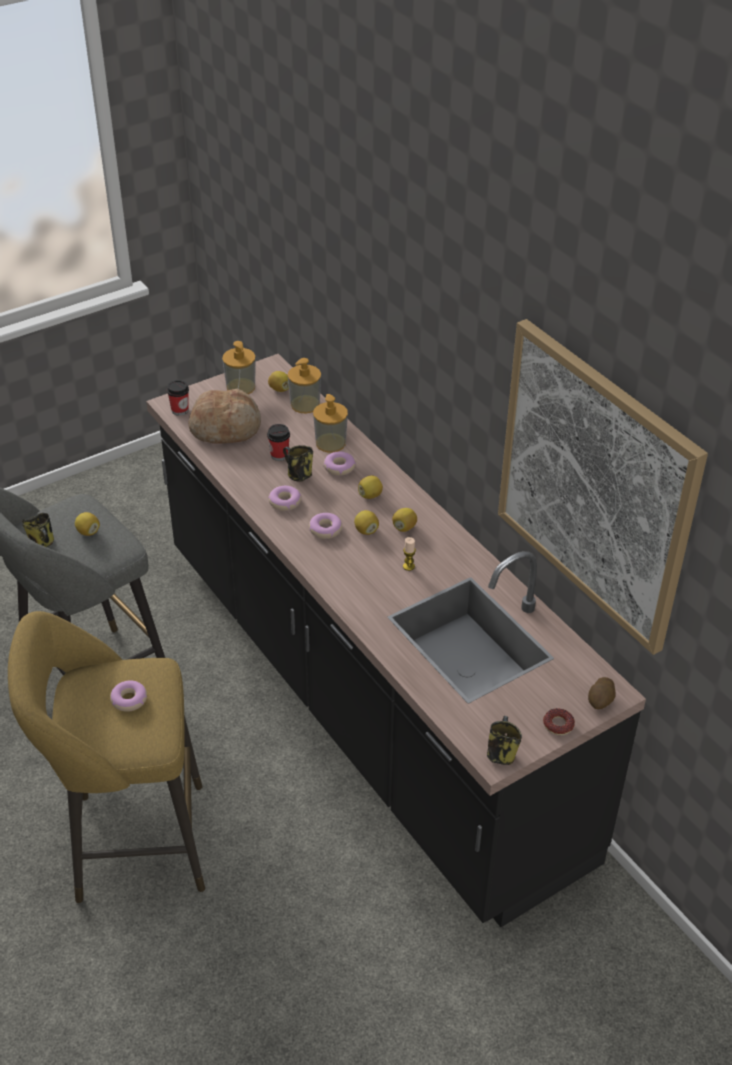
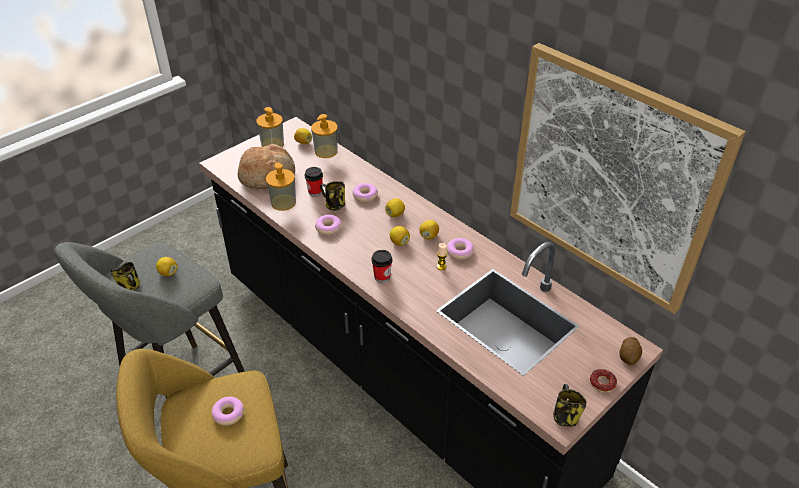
camera: 10 degrees left, 0 degrees up
cup [167,380,189,416] -> cup moved to [371,250,392,283]
donut [309,513,342,539] -> donut moved to [447,238,474,260]
soap dispenser [313,394,348,453] -> soap dispenser moved to [266,162,296,211]

